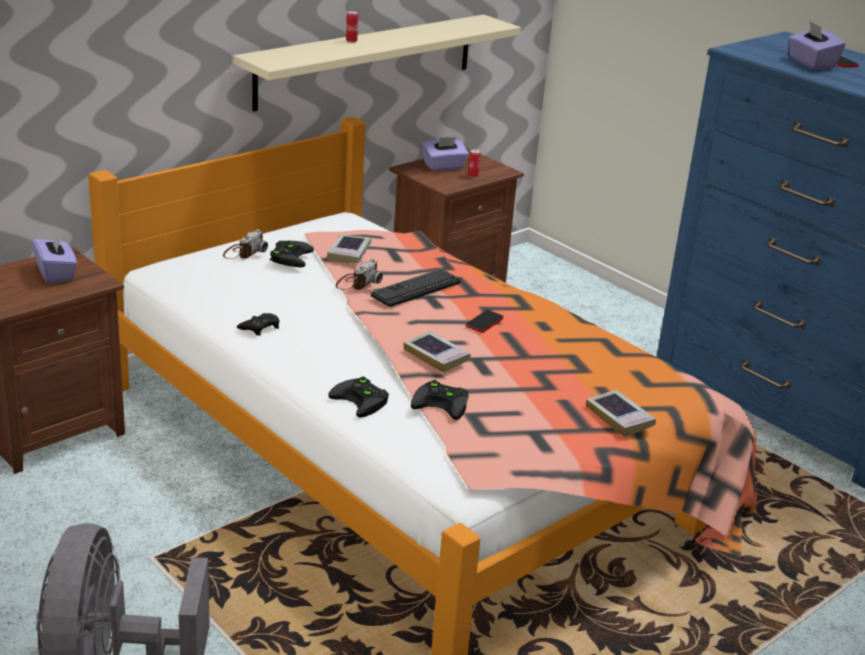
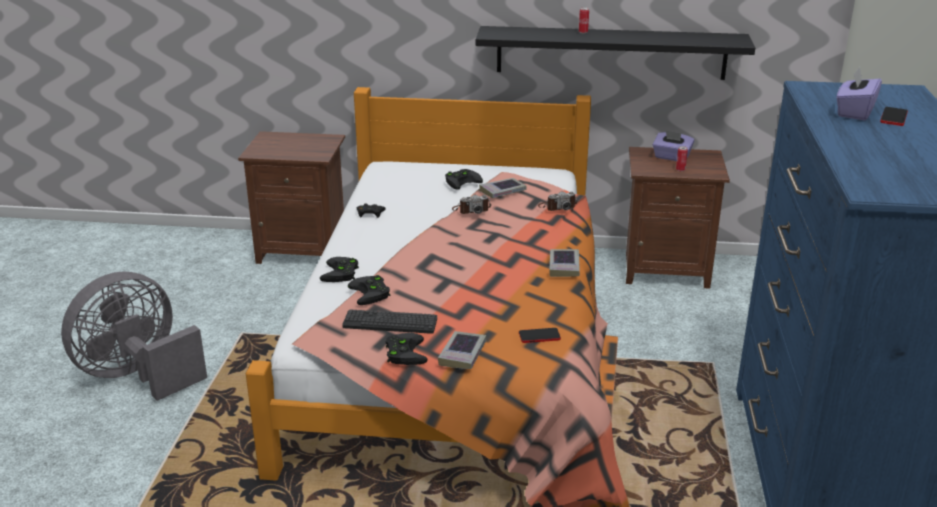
camera: 50 degrees right, 0 degrees up
purple tissue box [32,230,77,284] -> none
camera [223,229,268,259] -> camera moved to [538,191,577,211]
beige shelf [233,15,521,111] -> black shelf [476,26,755,80]
keyboard [371,269,461,307] -> keyboard moved to [342,309,437,334]
book [404,331,471,373] -> book moved to [549,249,580,277]
phone [466,310,504,333] -> phone moved to [519,328,561,343]
none -> black game controller [385,333,428,365]

